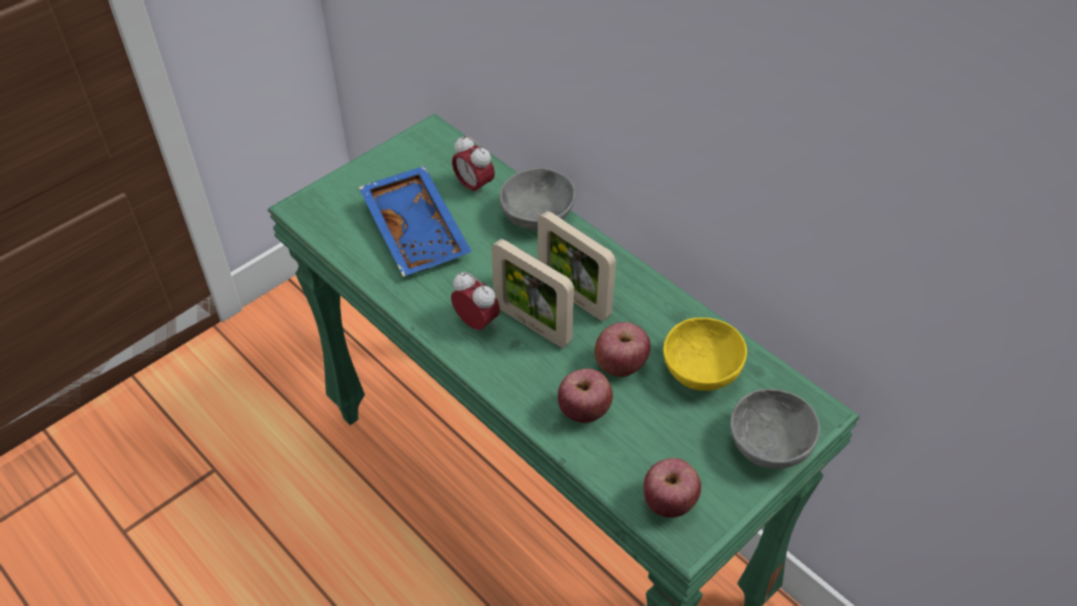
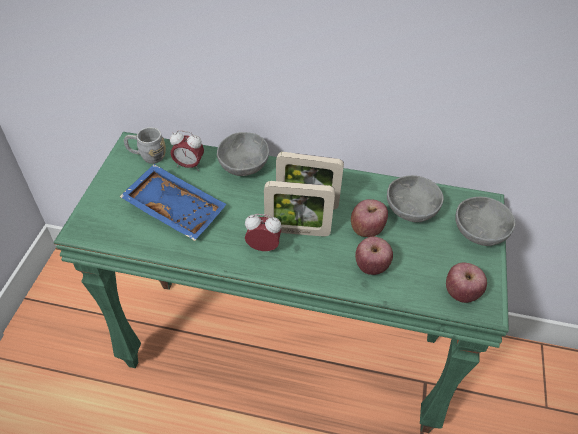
camera: 35 degrees left, 0 degrees up
yellow bowl [663,318,747,391] -> grey bowl [387,175,444,222]
none -> grey mug [124,127,166,164]

